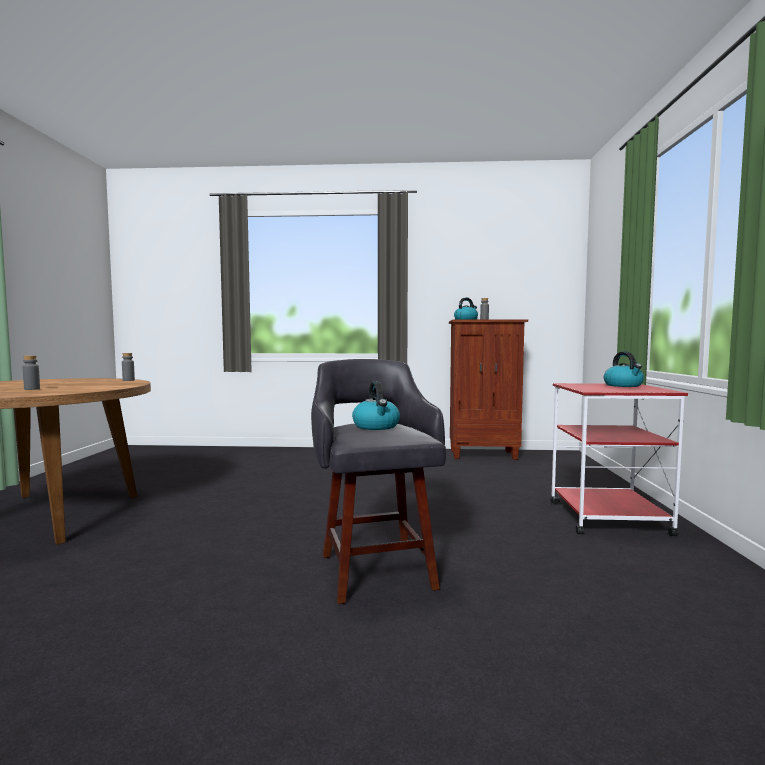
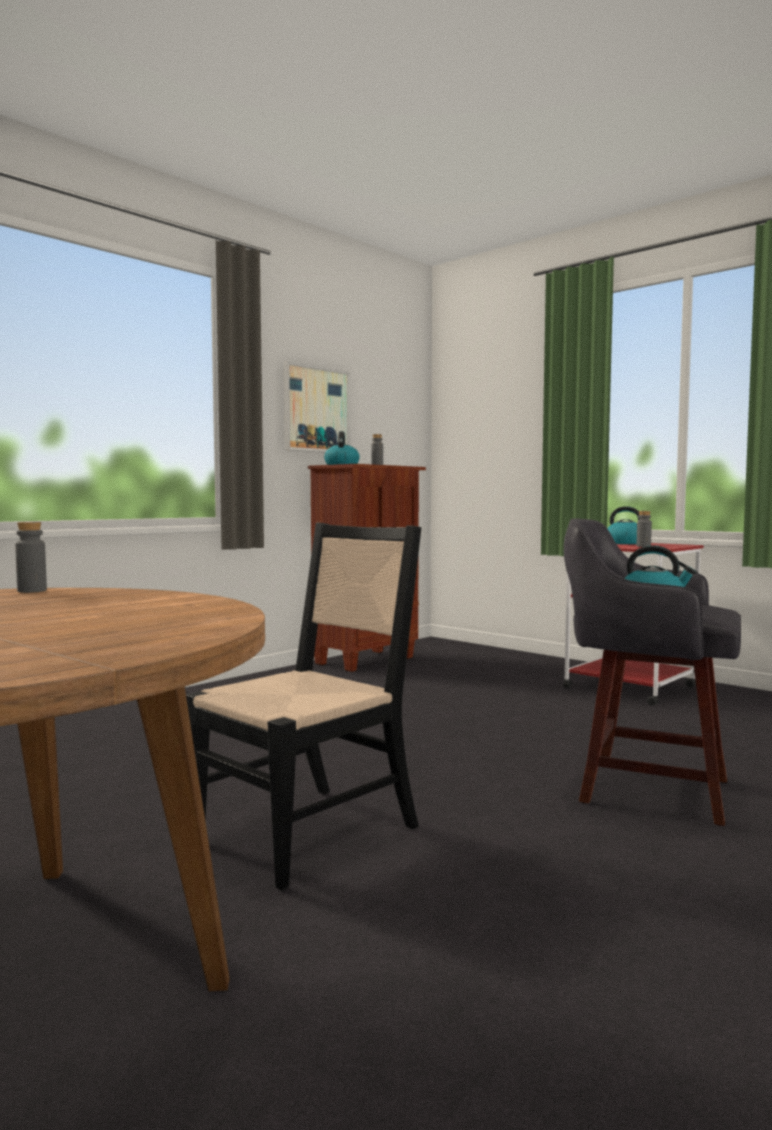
camera: 50 degrees left, 0 degrees up
grey bottle [23,356,40,390] -> grey bottle moved to [636,511,652,547]
none -> chair [186,523,421,890]
none -> picture [283,361,351,453]

